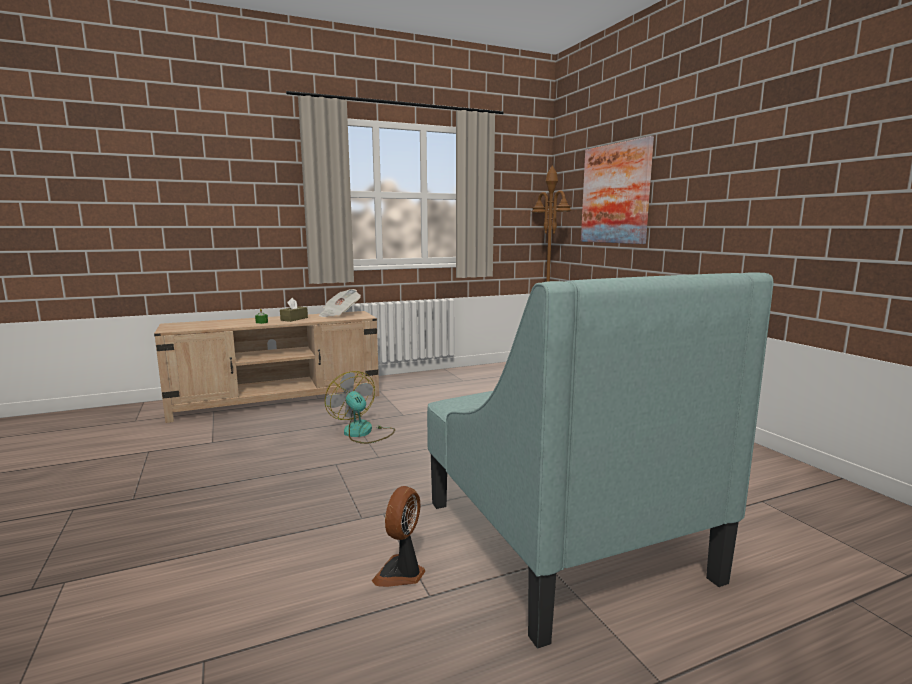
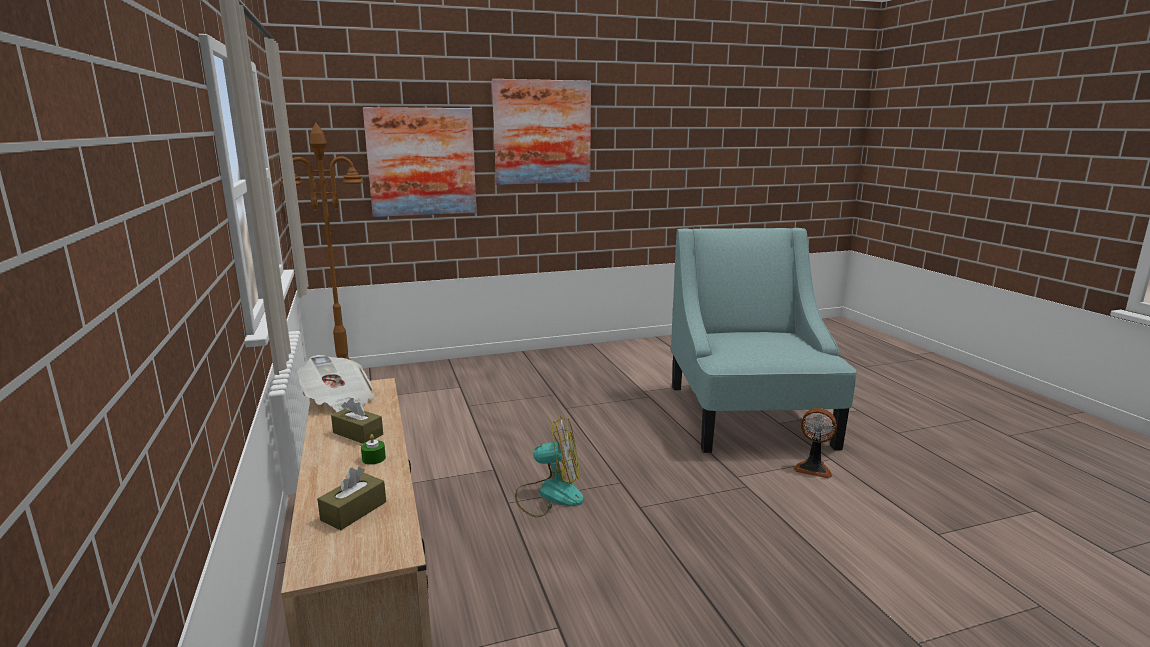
camera: 85 degrees left, 5 degrees up
fan [325,371,395,444] -> fan turned 150 degrees counterclockwise [515,416,584,517]
turquoise armchair [427,272,773,649] -> turquoise armchair turned 75 degrees counterclockwise [671,228,856,453]
none -> brown tissue box [317,467,386,530]
none -> picture [492,79,591,185]

